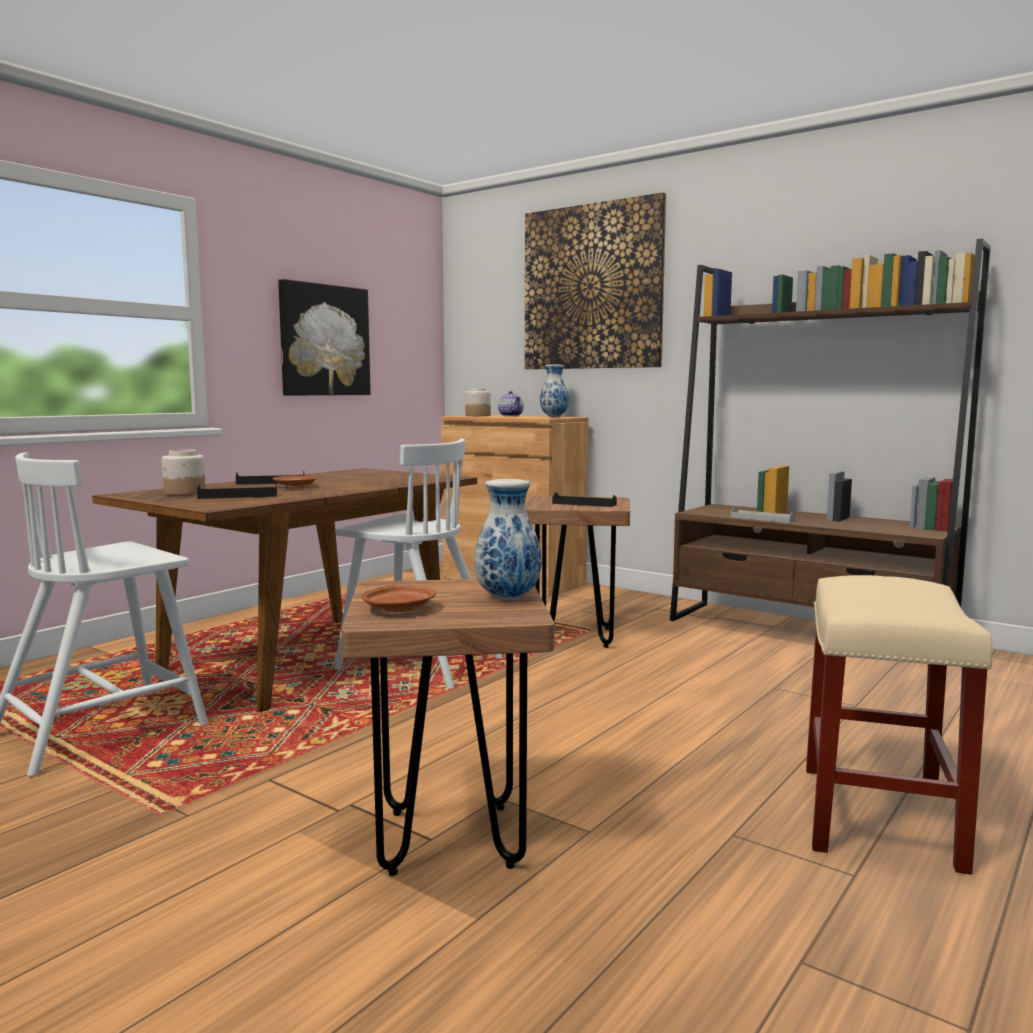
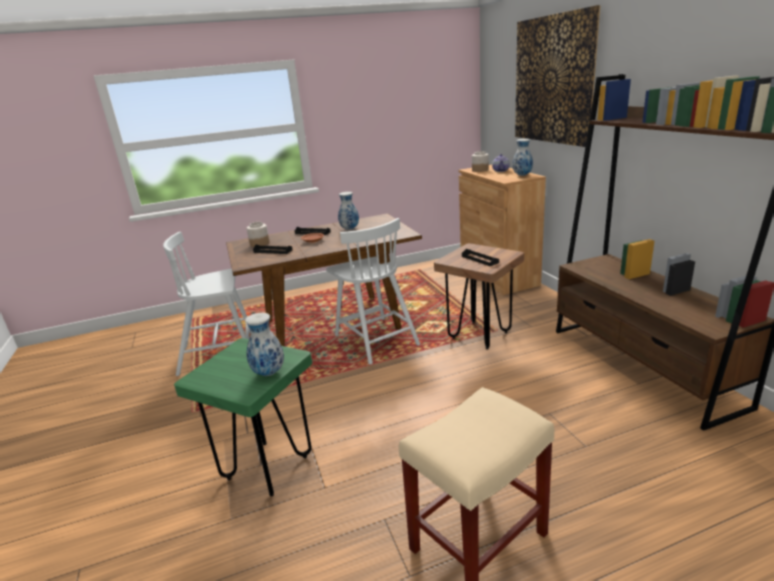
camera: 35 degrees right, 15 degrees up
picture [278,279,371,396] -> none
brown stool [341,579,555,876] -> green stool [174,338,313,496]
brown plate [361,585,436,612] -> none
grey tray [731,506,796,523] -> none
none -> vase [338,192,359,230]

